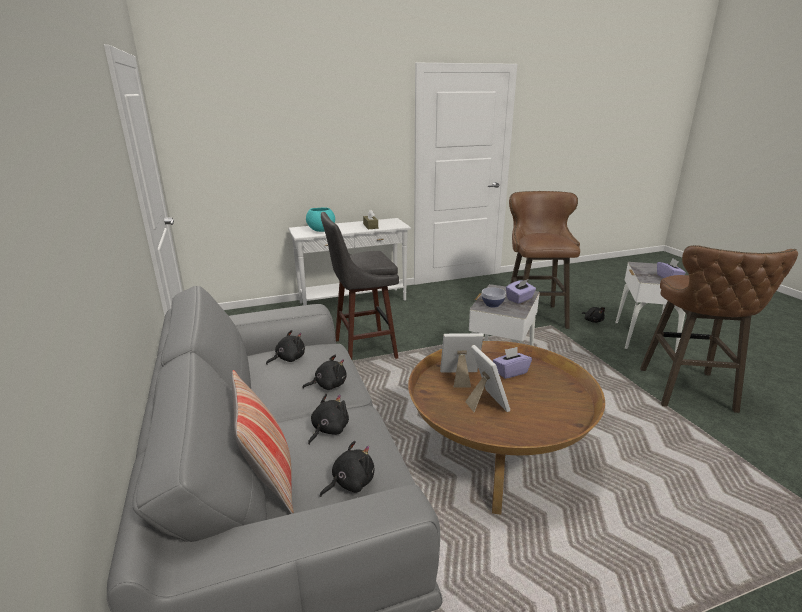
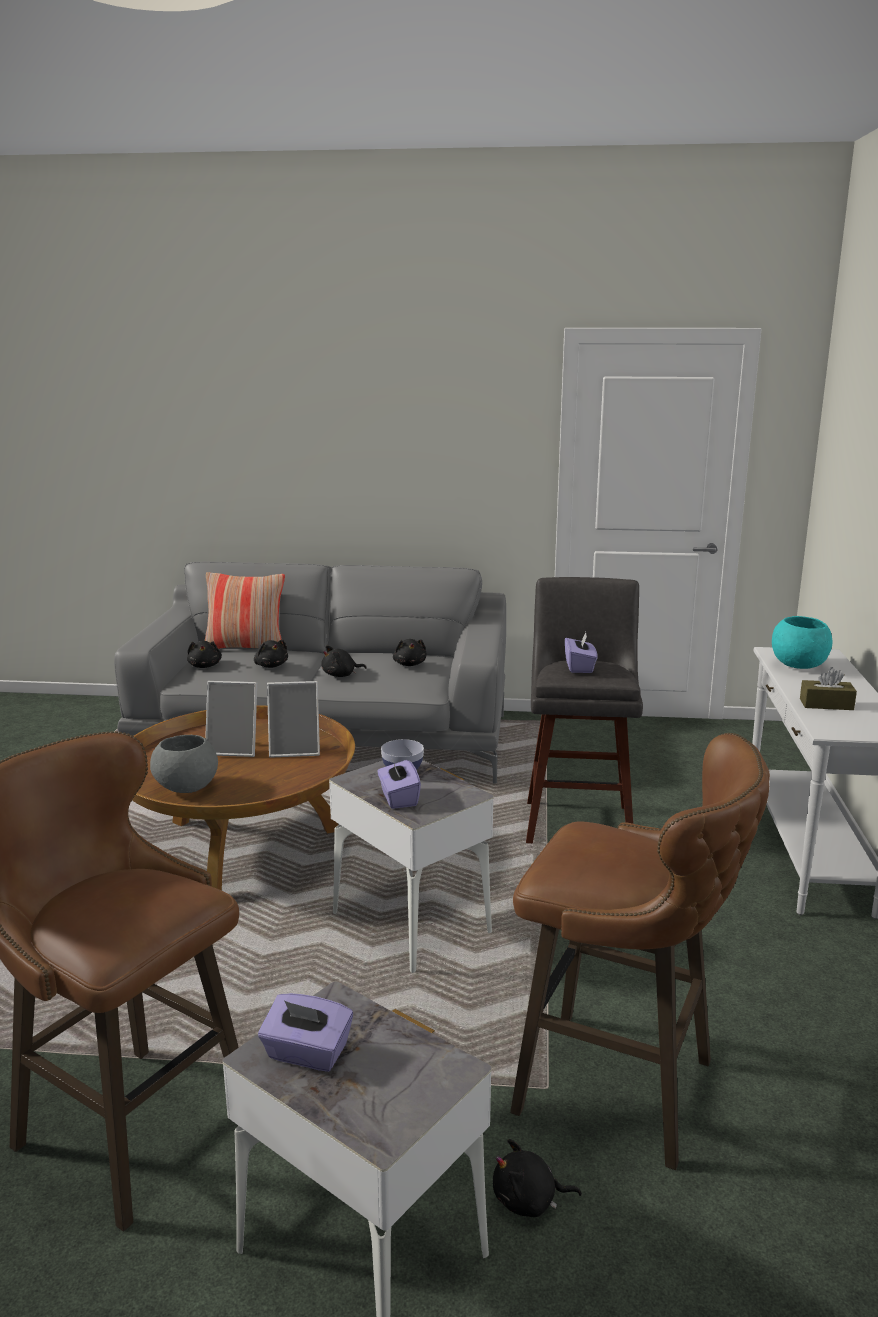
camera: 115 degrees right, 5 degrees down
black plush toy [302,355,346,390] -> black plush toy turned 60 degrees clockwise [322,645,366,677]
picture frame [440,333,484,388] -> picture frame turned 60 degrees clockwise [267,681,320,758]
purple tissue box [493,347,532,379] -> purple tissue box moved to [565,632,597,673]
none -> grey bowl [150,735,218,793]

